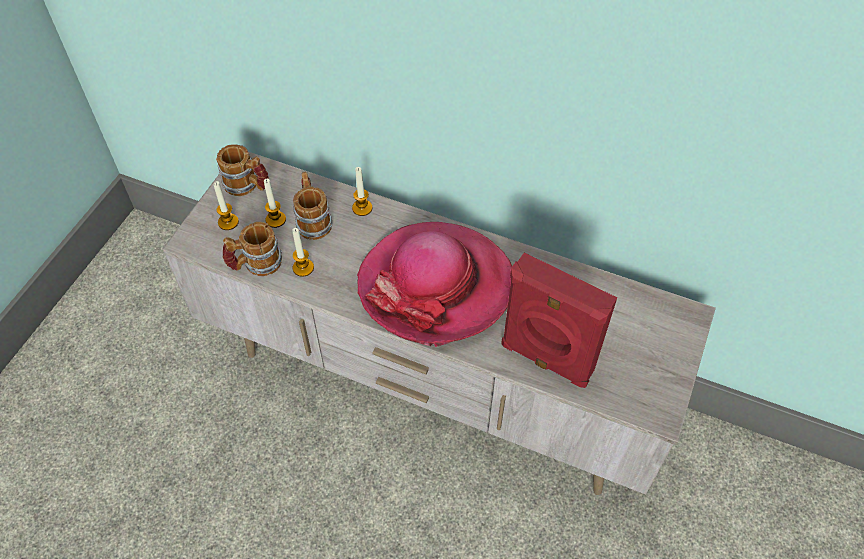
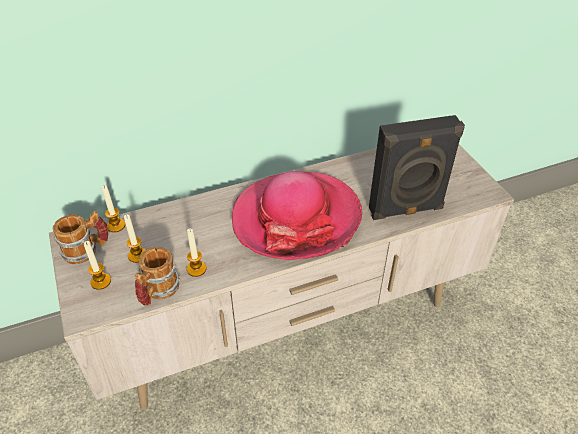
camera: 45 degrees left, 10 degrees down
mug [293,172,332,240] -> none
candle [352,167,372,216] -> candle moved to [102,185,125,232]
red speaker [501,253,617,388] -> black speaker [369,115,465,220]

